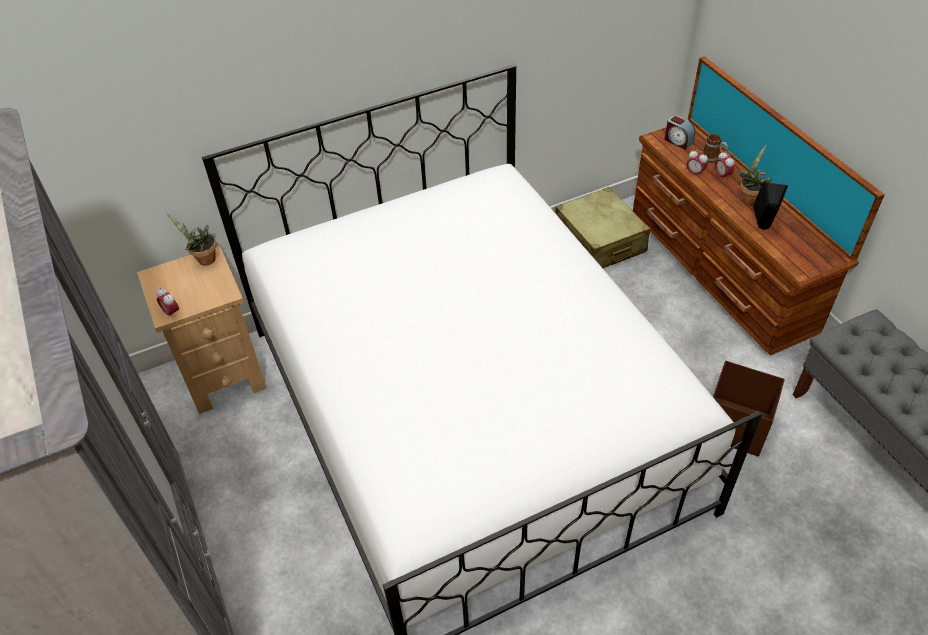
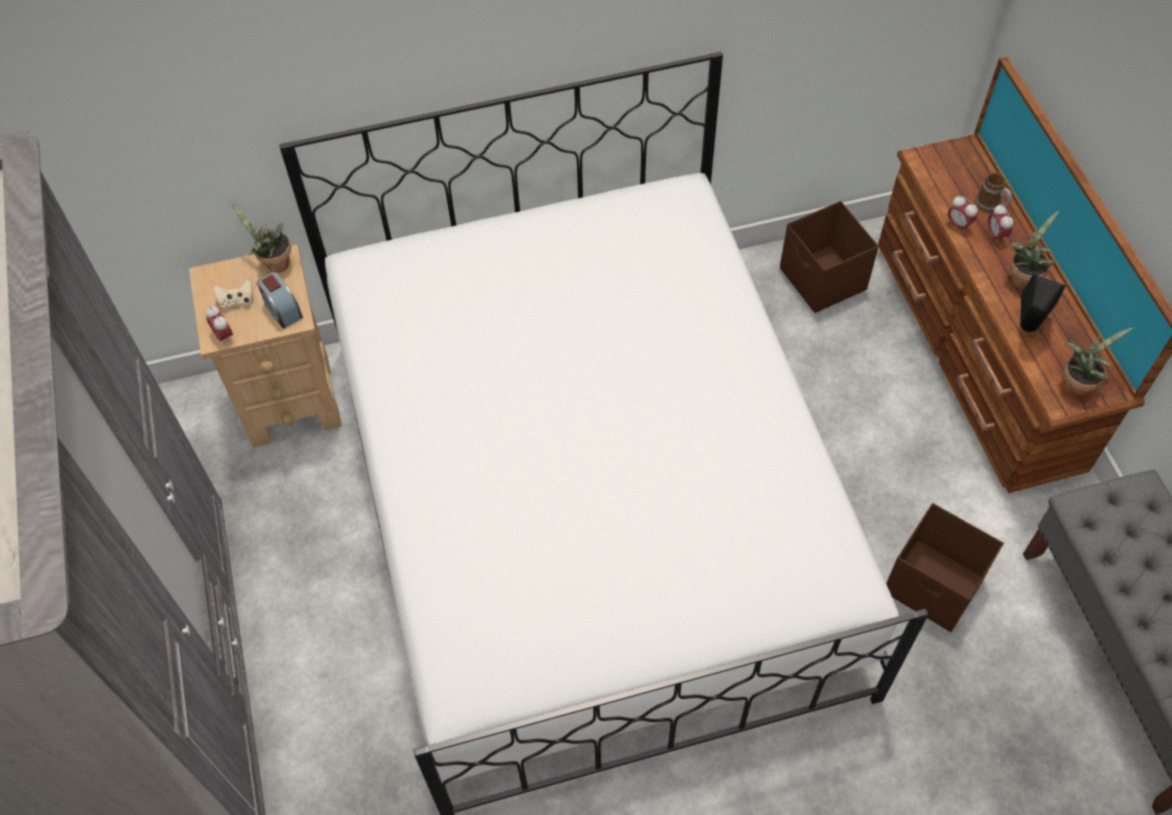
camera: 10 degrees right, 10 degrees up
beige suitcase [555,187,650,268] -> brown storage box [780,201,879,313]
alarm clock [665,115,695,150] -> alarm clock moved to [257,272,303,329]
none -> beige game controller [213,279,253,310]
none -> potted plant [1064,328,1133,397]

